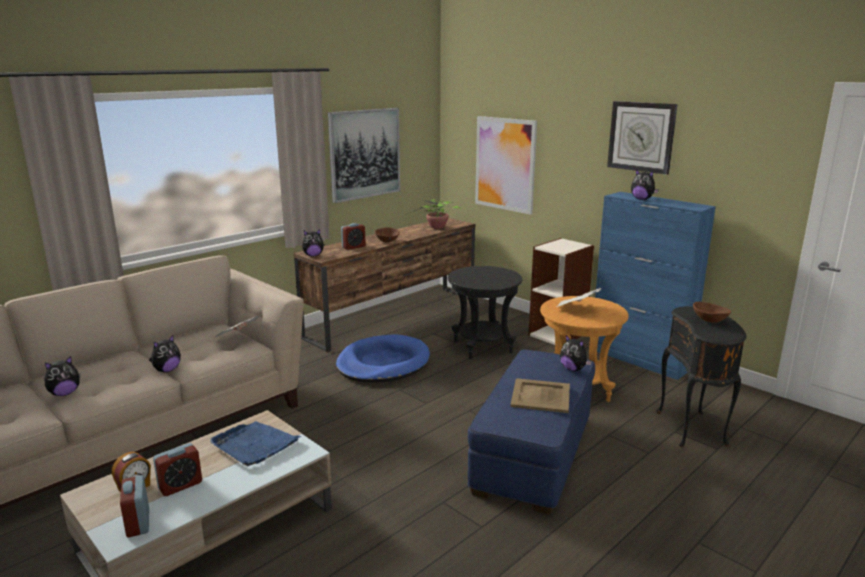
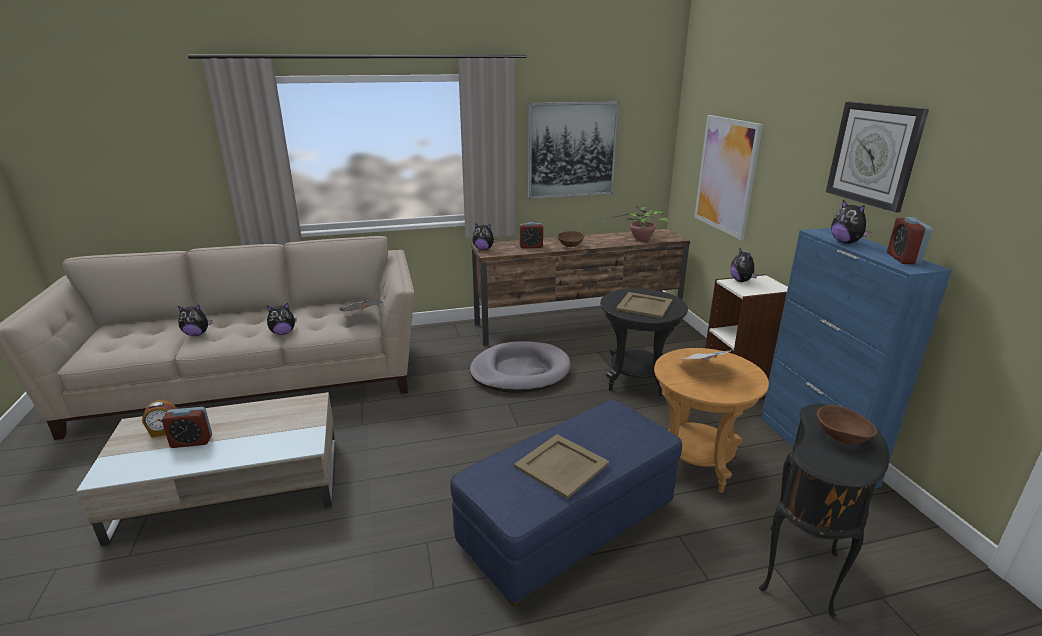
camera: 30 degrees right, 5 degrees up
alarm clock [120,475,149,538] -> alarm clock moved to [887,217,932,265]
blue tray [210,421,302,466] -> none
blue dog bed [336,334,430,383] -> grey dog bed [470,341,571,393]
plush toy [560,335,592,371] -> plush toy moved to [730,247,757,282]
none -> beige tray [616,292,673,318]

